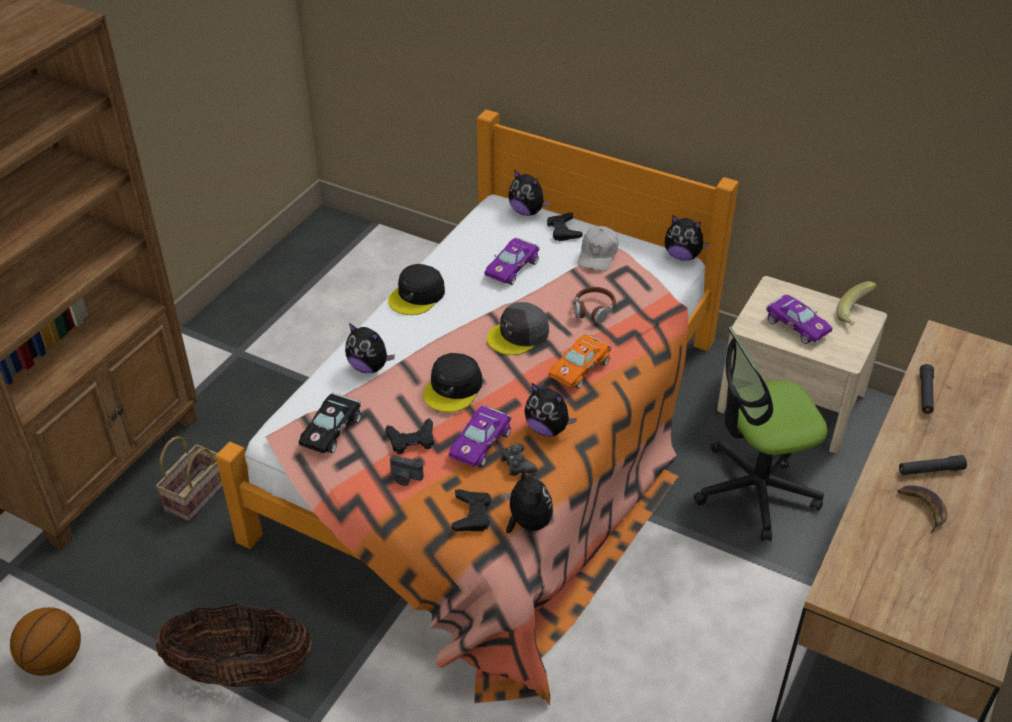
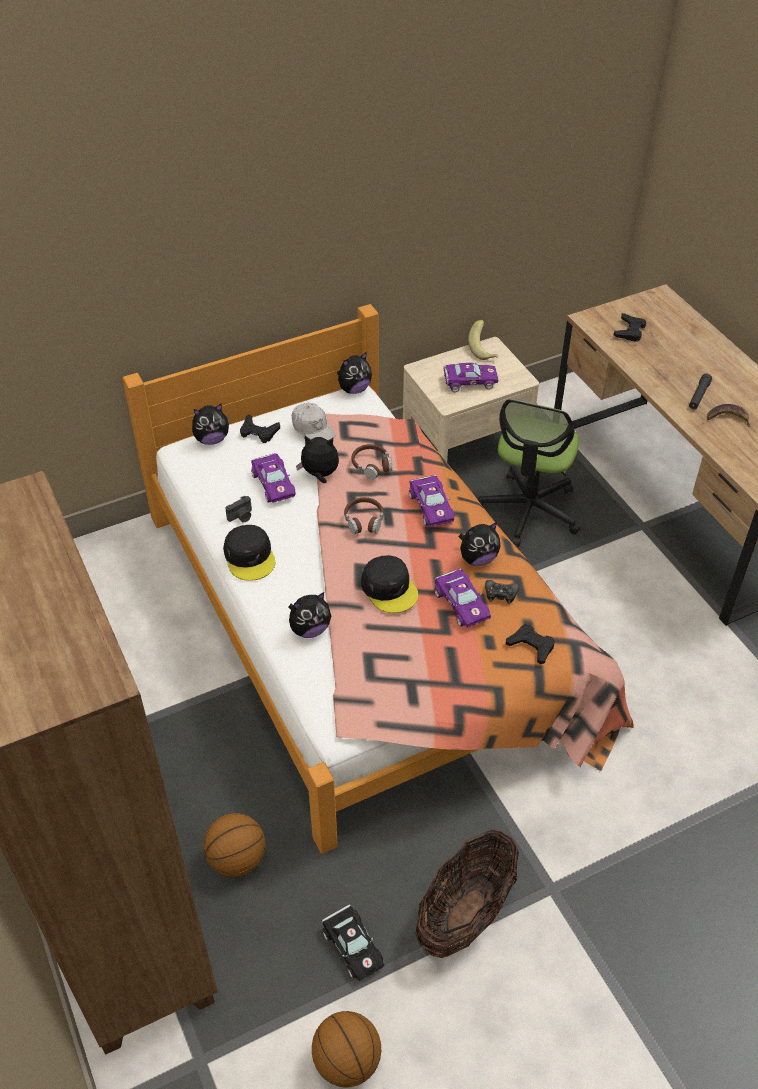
camera: 55 degrees left, 5 degrees up
basket [156,436,223,521] -> basketball [203,813,266,877]
black toy car [299,393,361,454] -> black toy car moved to [321,904,384,981]
black game controller [385,418,434,454] -> black game controller moved to [614,313,647,341]
camera [390,455,424,486] -> camera moved to [225,496,252,522]
grey cap [487,302,549,355] -> brown headphones [344,497,384,534]
plush toy [504,468,553,533] -> plush toy moved to [296,436,339,483]
orange toy car [548,334,611,389] -> purple toy car [409,475,454,526]
black flashlight [920,364,934,414] -> none

